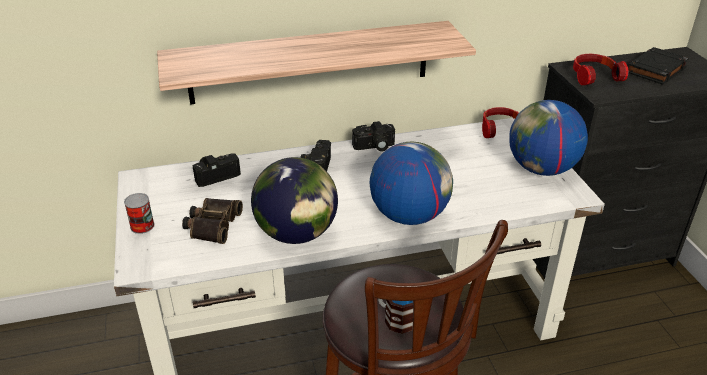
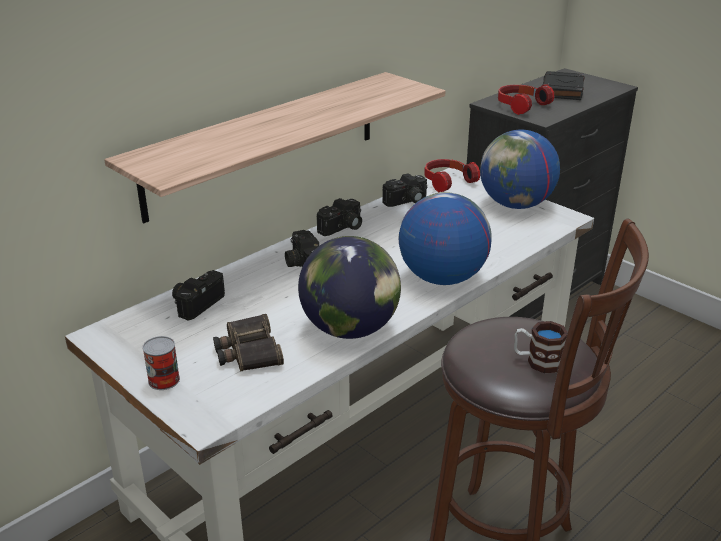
camera: 30 degrees left, 5 degrees down
none -> camera [382,173,427,207]

